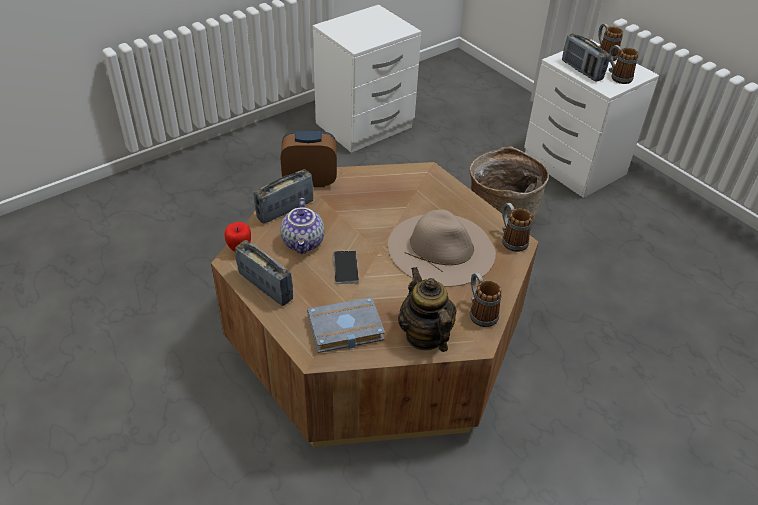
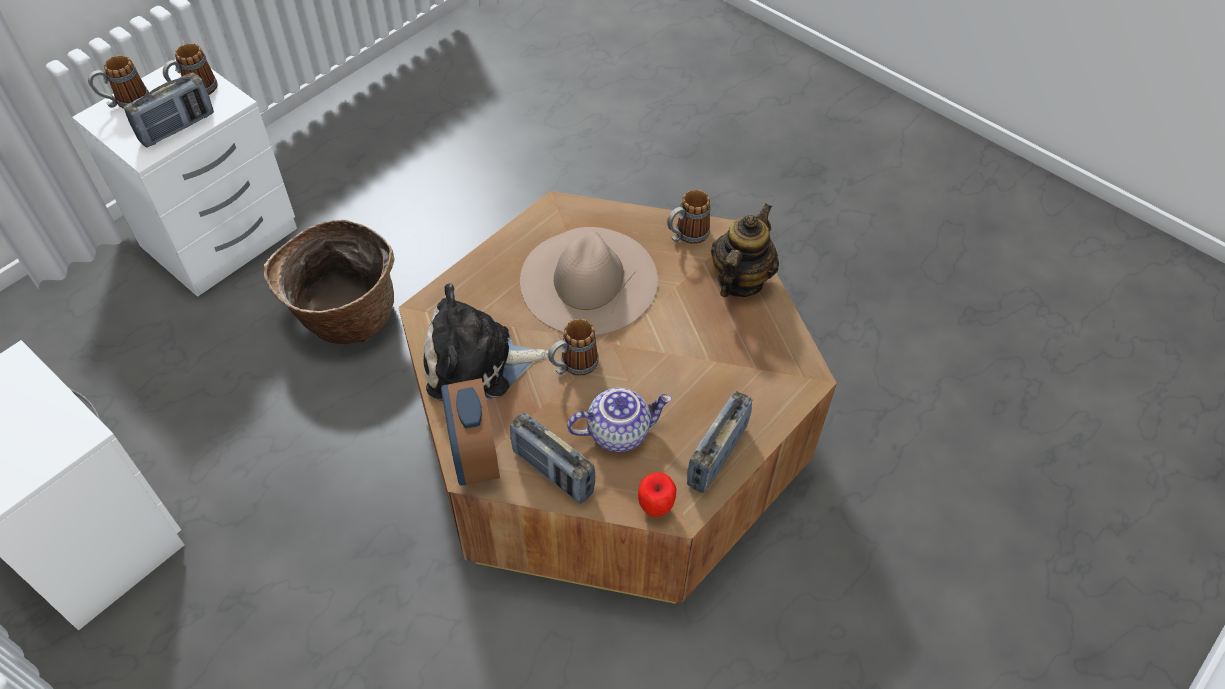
camera: 100 degrees left, 10 degrees up
grey book [307,297,385,353] -> none
phone [333,250,359,284] -> none
teapot [398,267,457,352] -> teapot turned 150 degrees clockwise [711,203,779,297]
mug [502,203,532,252] -> mug moved to [548,318,599,376]
none -> plush toy [423,283,548,402]

